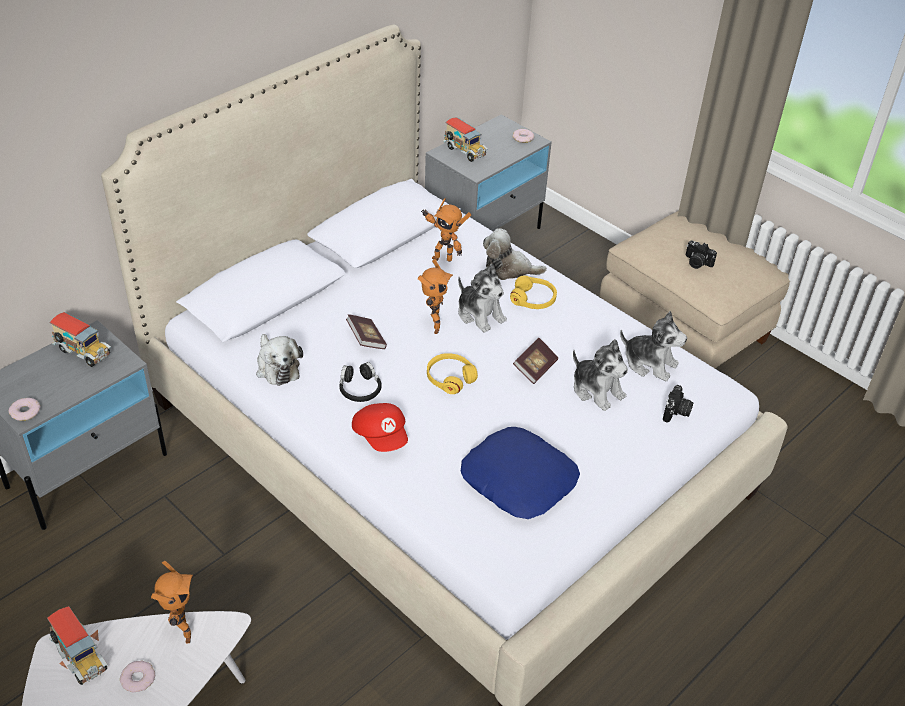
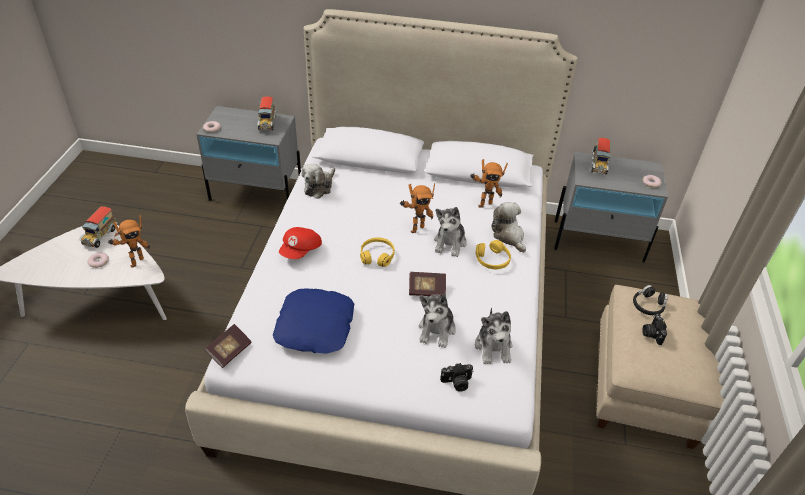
camera: 55 degrees right, 0 degrees up
black headphones [339,362,382,402] -> black headphones moved to [633,285,668,315]
book [346,314,387,349] -> book moved to [205,324,251,368]
toy robot [421,198,472,262] -> toy robot turned 90 degrees counterclockwise [470,159,508,207]

